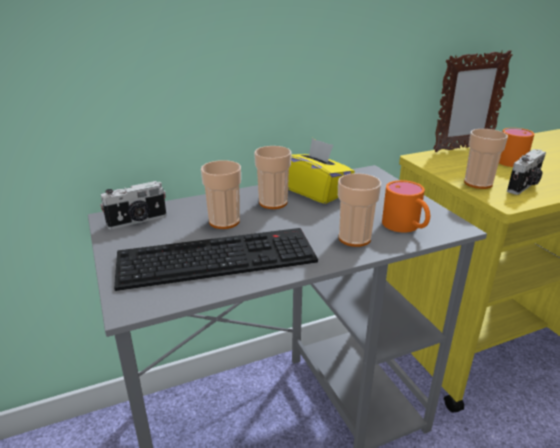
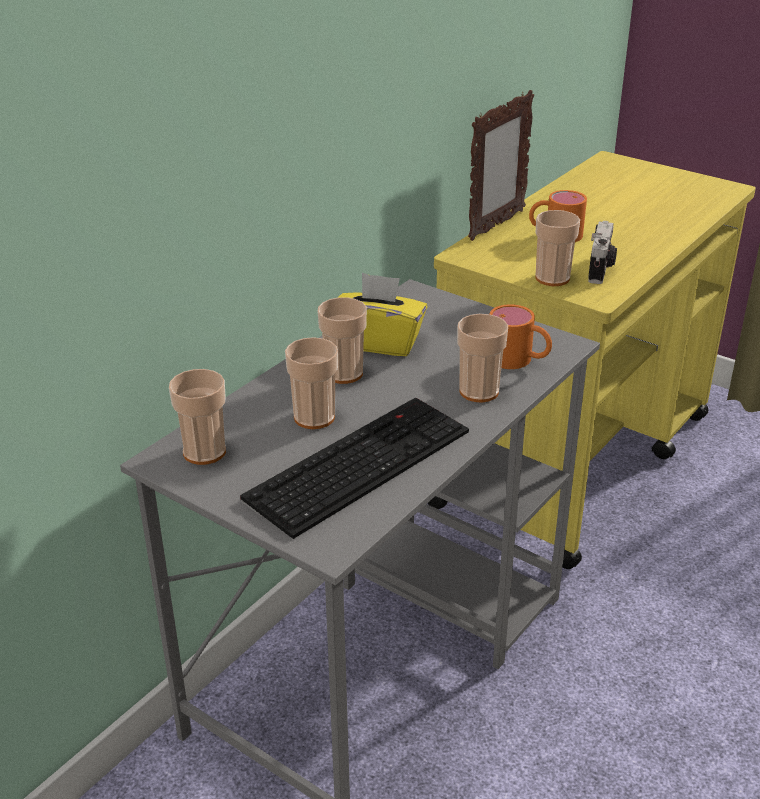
camera: 30 degrees left, 5 degrees up
camera [100,181,167,229] -> cup [169,369,226,465]

